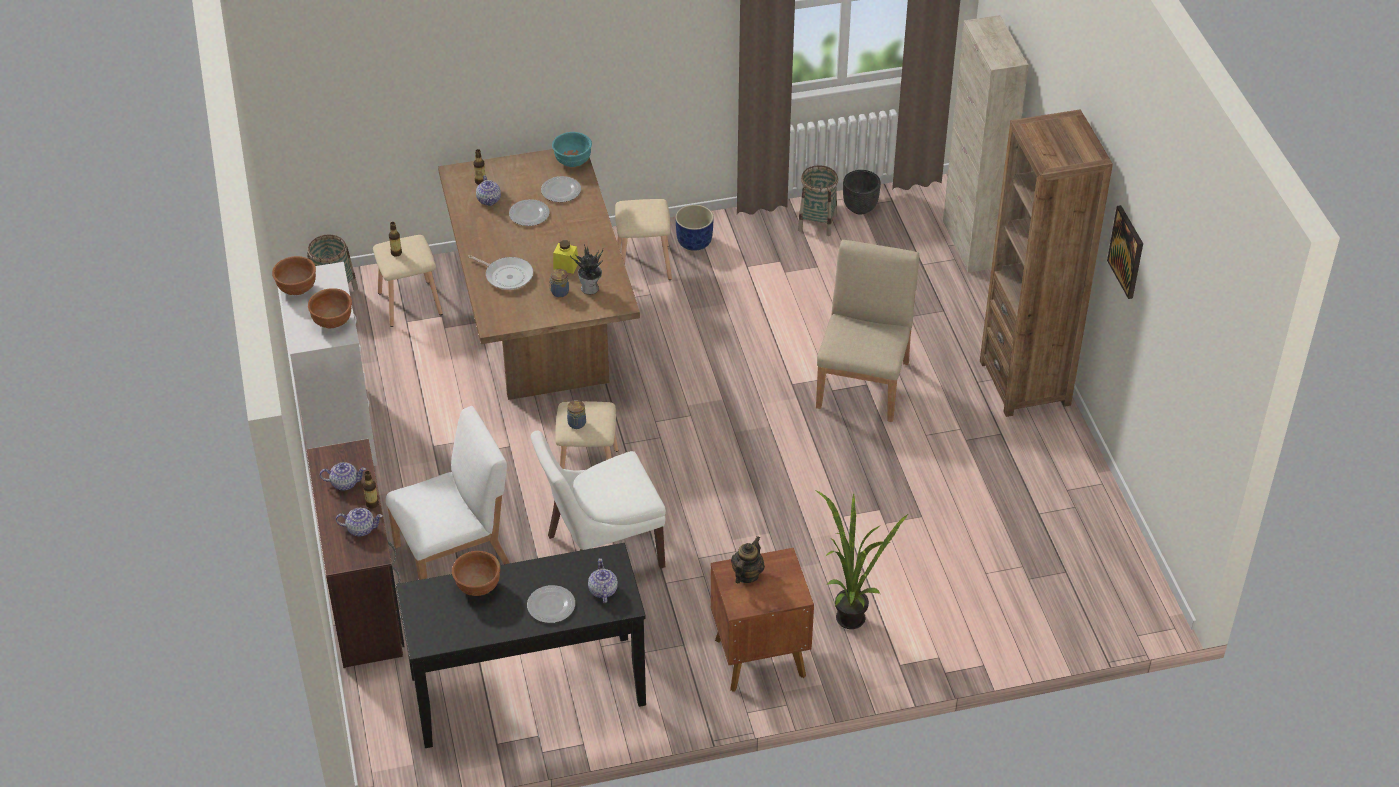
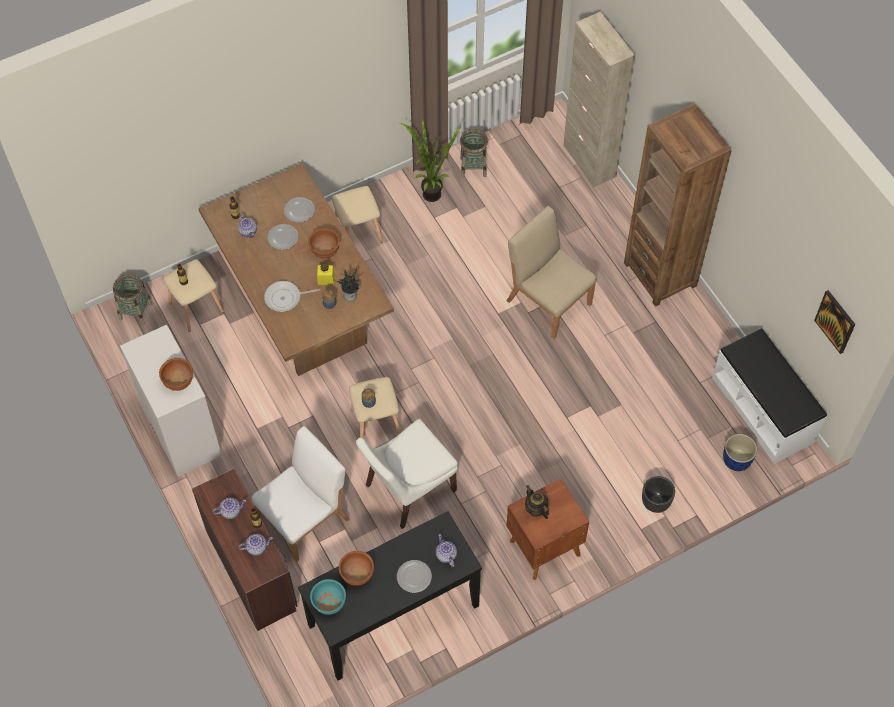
camera: 15 degrees left, 15 degrees up
brown bowl [272,256,316,295] -> brown bowl moved to [308,228,340,258]
frying pan [468,255,533,290] -> frying pan turned 150 degrees clockwise [264,281,320,312]
turquoise bowl [552,132,592,167] -> turquoise bowl moved to [310,579,346,615]
blue planter [675,205,714,251] -> blue planter moved to [723,434,757,471]
teapot [731,536,765,583] -> teapot turned 45 degrees counterclockwise [525,485,549,519]
potted plant [814,489,908,629] -> potted plant moved to [400,120,461,202]
beige chair [816,240,919,422] -> beige chair turned 45 degrees counterclockwise [507,206,597,339]
black planter [843,170,881,215] -> black planter moved to [642,476,675,513]
picture [1107,205,1143,299] -> picture moved to [814,290,855,354]
none -> white bench [712,328,827,464]

